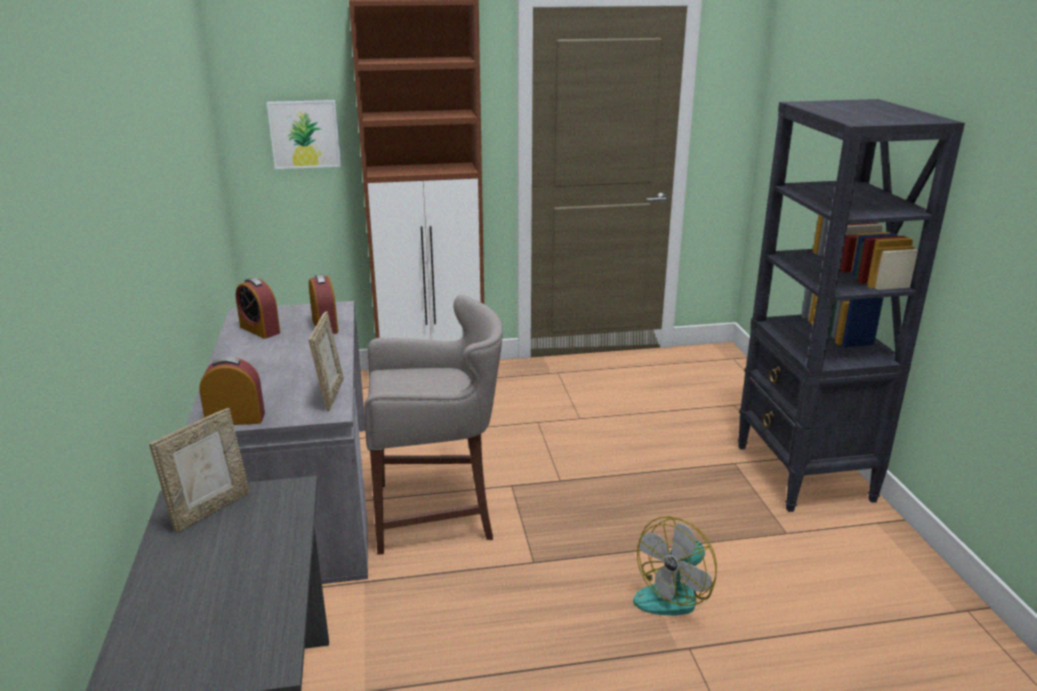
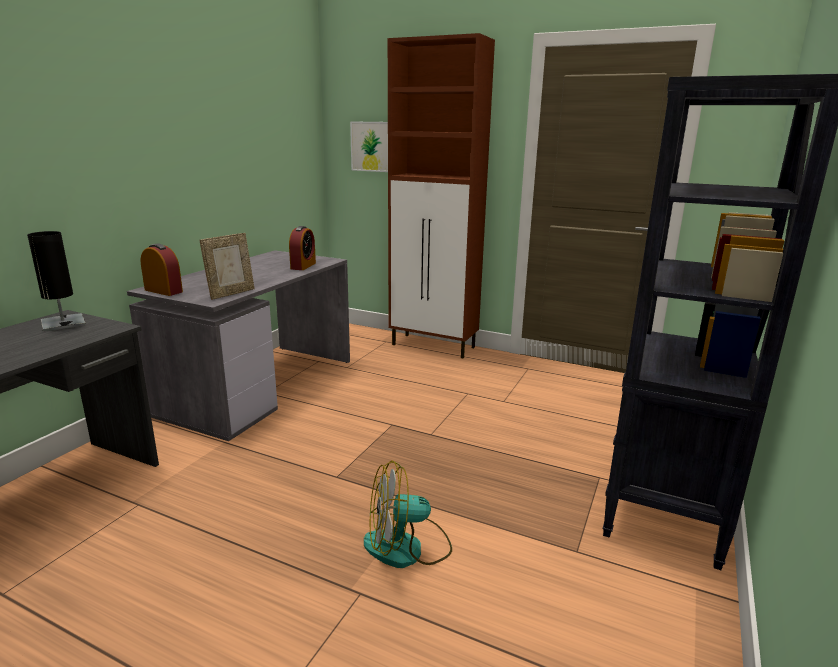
camera: 35 degrees right, 5 degrees down
picture frame [149,408,250,533] -> black table lamp [27,231,86,332]
alarm clock [236,278,280,339] -> none
grey stool [364,295,503,554] -> none

